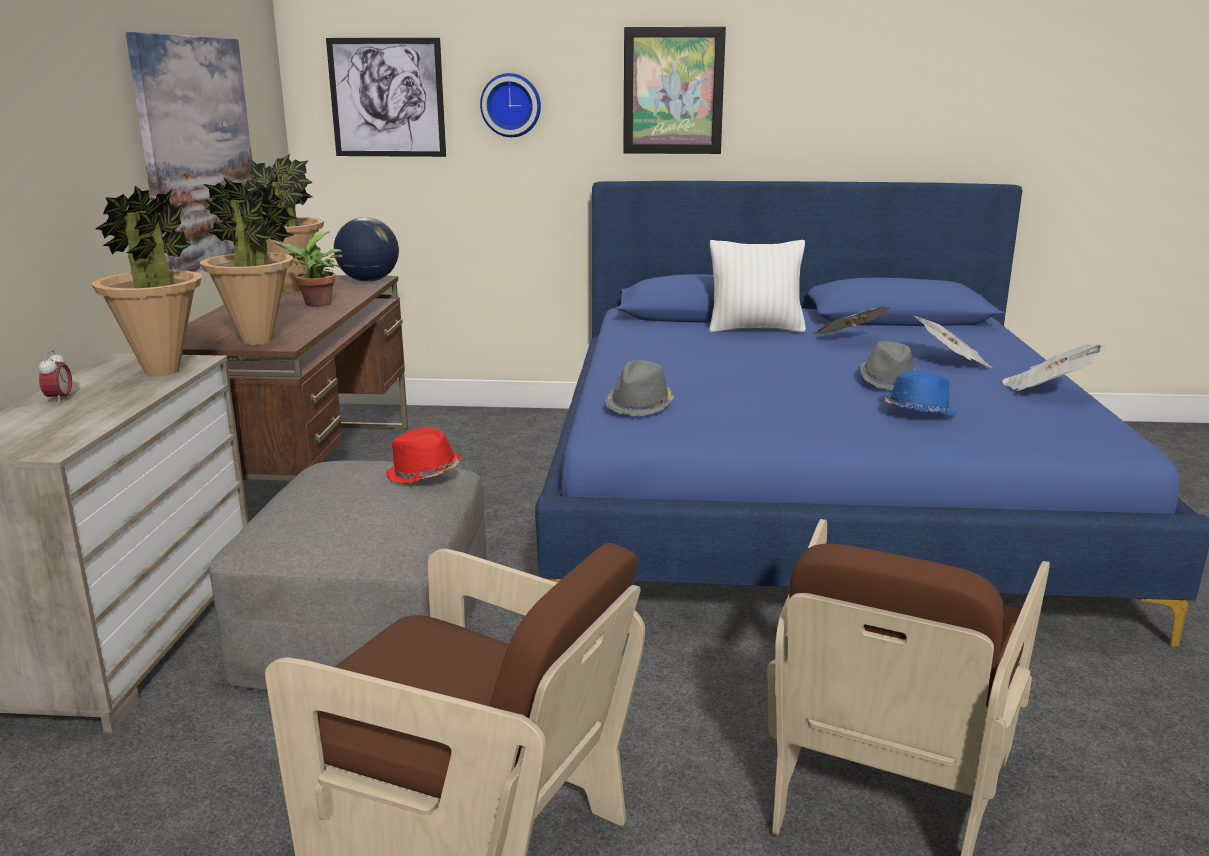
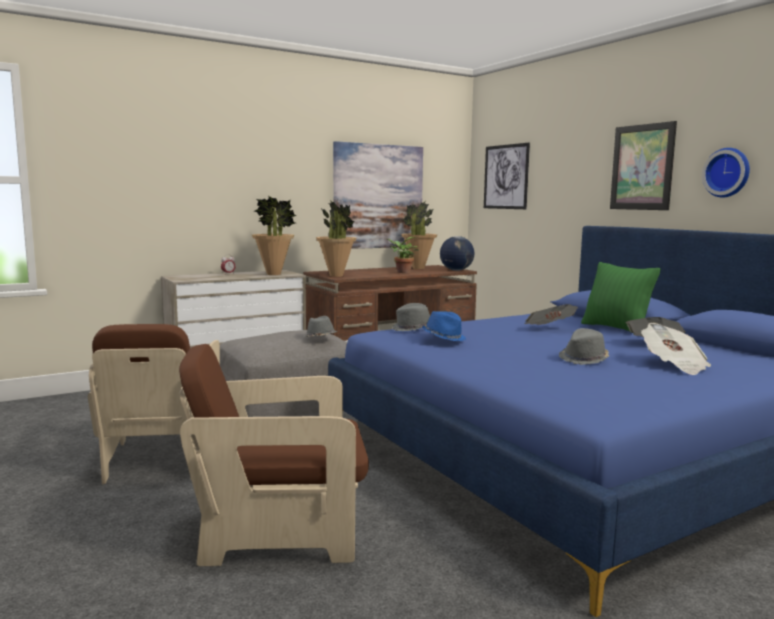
camera: 55 degrees right, 10 degrees down
red hat [386,428,461,483] -> grey hat [303,316,337,337]
wall clock [480,73,541,137] -> wall clock moved to [702,148,750,198]
white pillow [709,240,806,333] -> green pillow [581,262,661,333]
blue hat [885,370,958,415] -> blue hat moved to [422,311,466,341]
newspaper [1002,344,1106,391] -> newspaper moved to [524,304,578,325]

